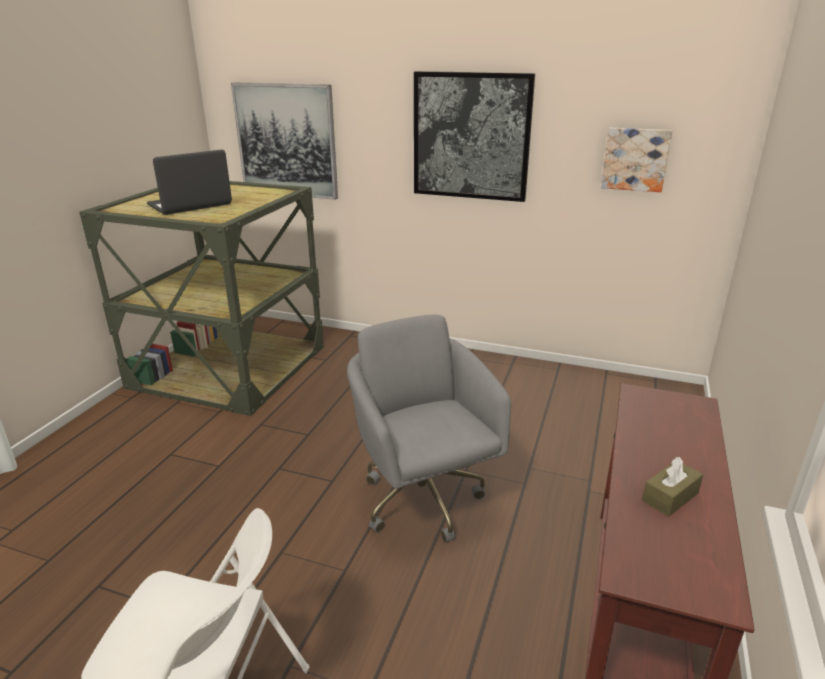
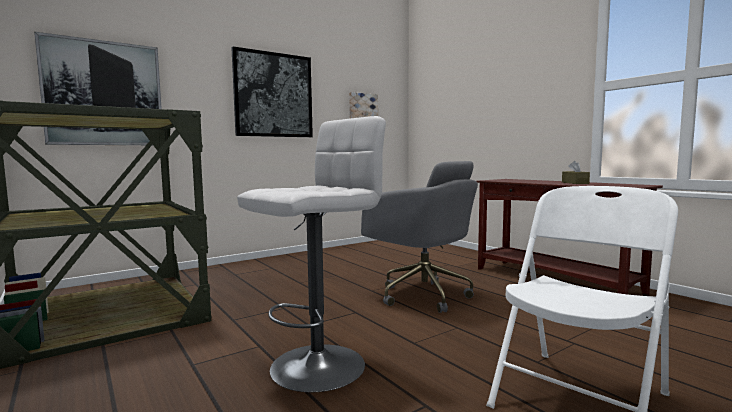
camera: 55 degrees left, 20 degrees down
grey office chair [347,314,511,542] -> grey office chair turned 150 degrees counterclockwise [361,161,478,313]
none -> white stool [237,116,386,392]

